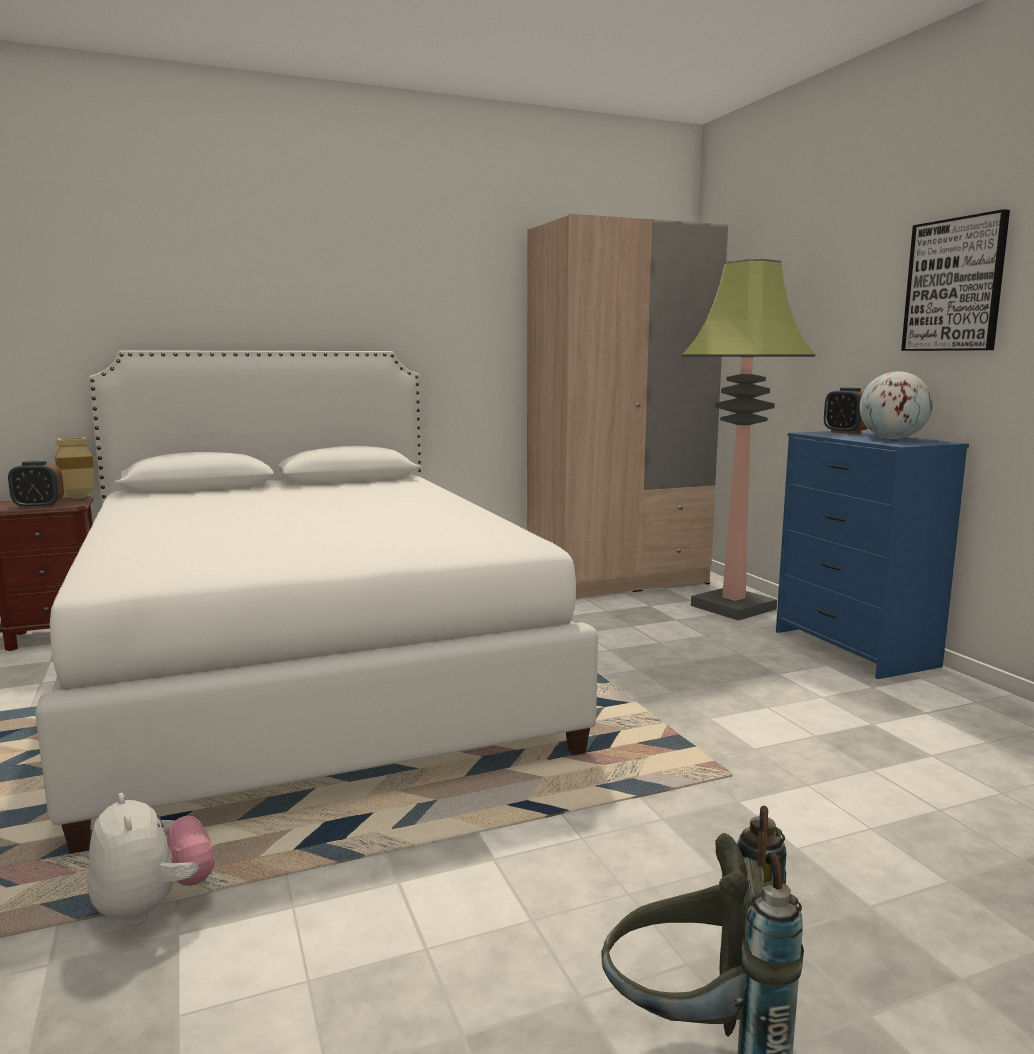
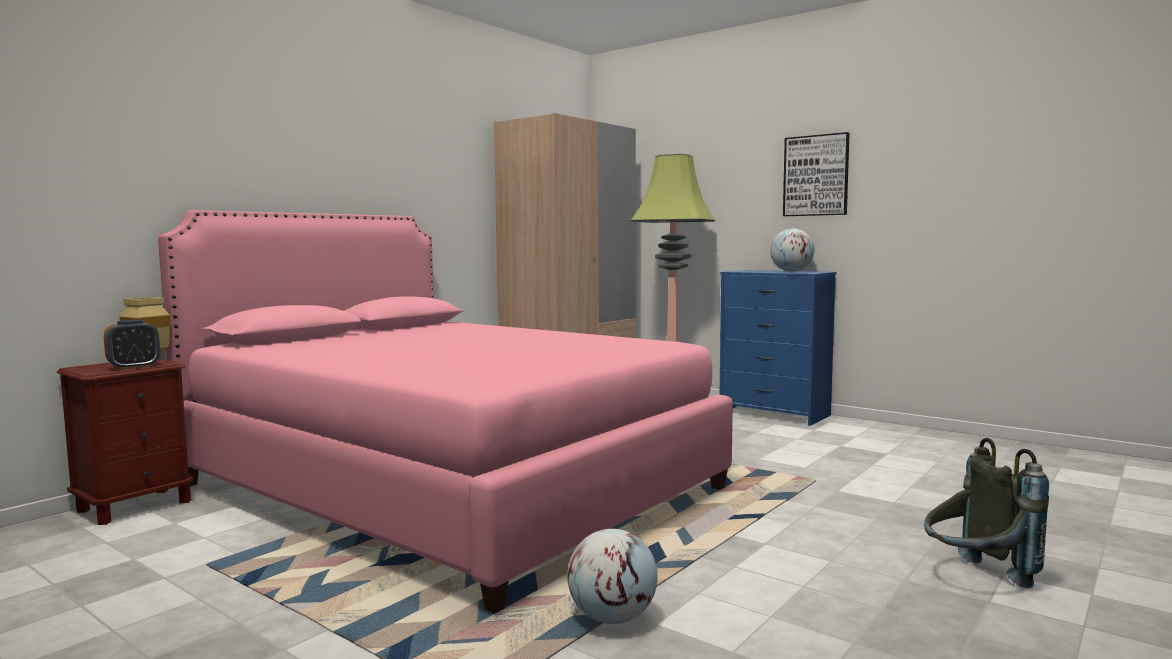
camera: 30 degrees left, 5 degrees down
white bed [35,350,598,854] -> pink bed [158,210,733,614]
plush toy [88,793,215,925] -> globe [567,529,658,624]
alarm clock [824,387,868,434] -> none

